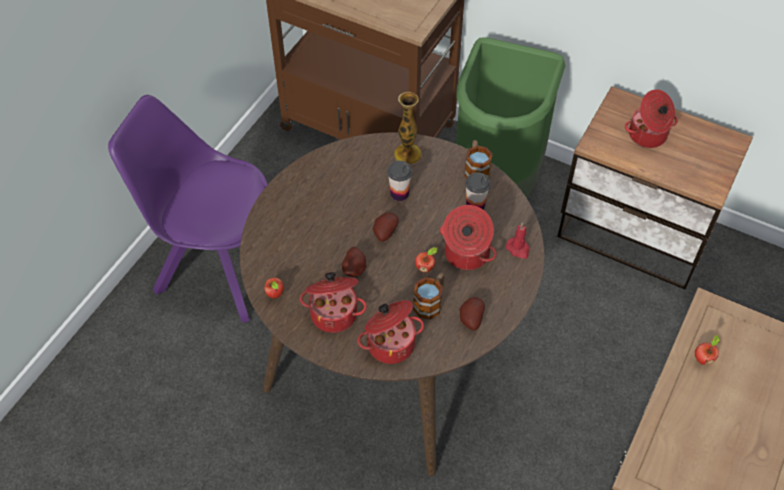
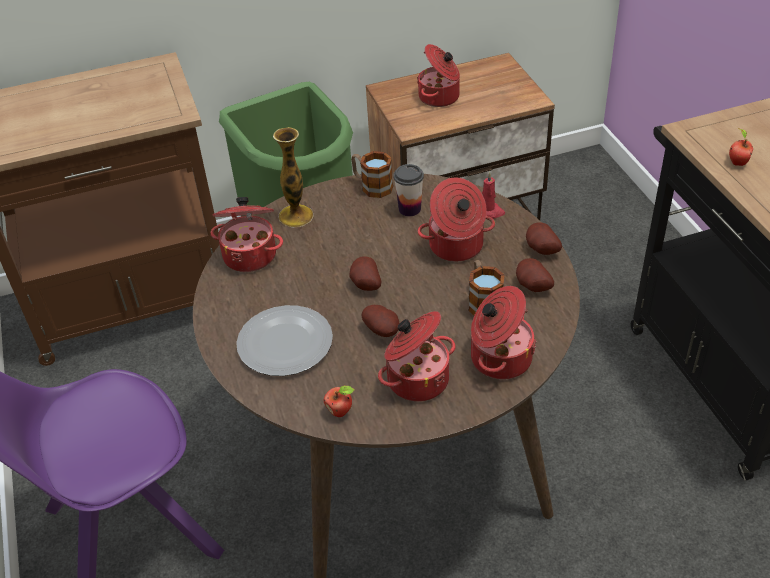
camera: 45 degrees left, 10 degrees down
cup [387,161,412,201] -> none
apple [415,247,437,272] -> none
none -> cooking pot [211,197,283,272]
none -> plate [236,305,333,376]
none -> potato [526,223,562,255]

